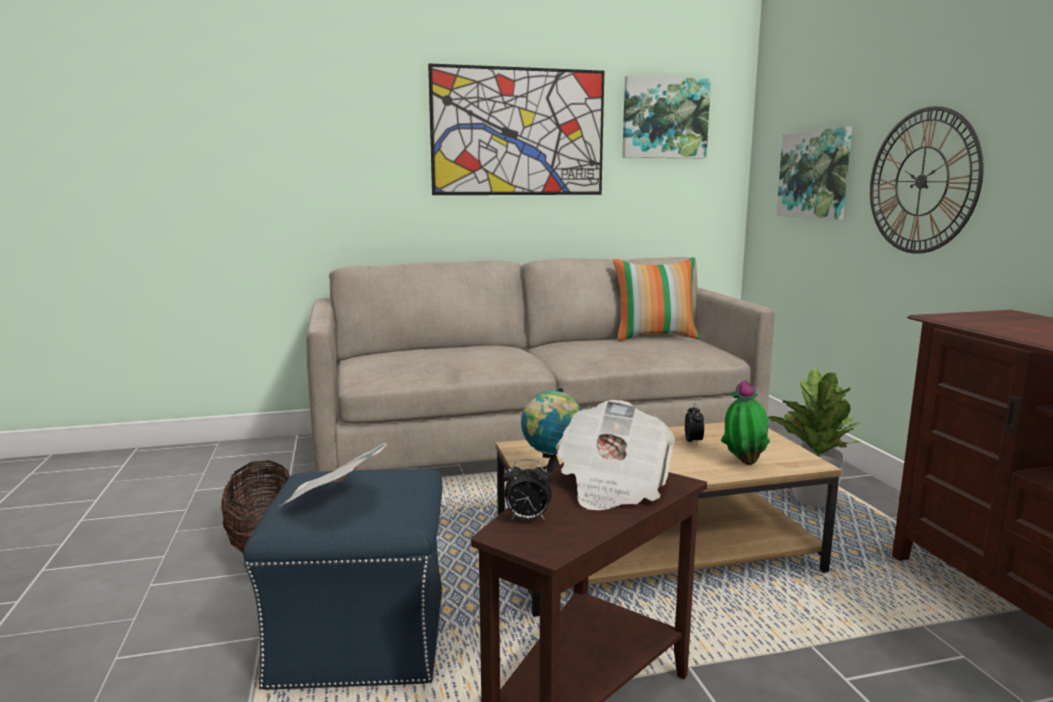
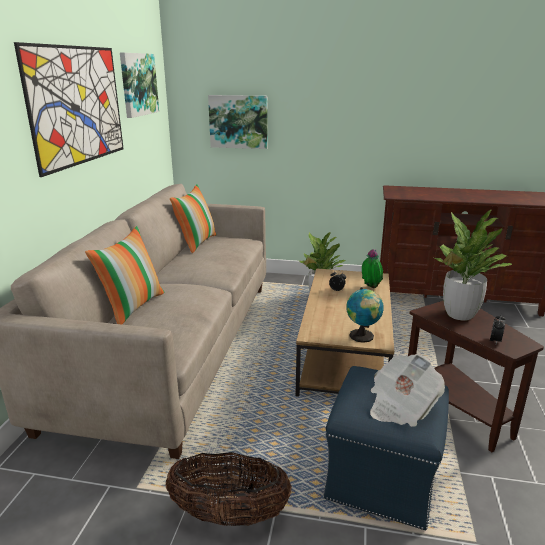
camera: 65 degrees left, 10 degrees up
newspaper [556,400,675,510] -> potted plant [435,210,512,321]
wall clock [870,106,984,254] -> none
none -> pillow [85,226,165,324]

